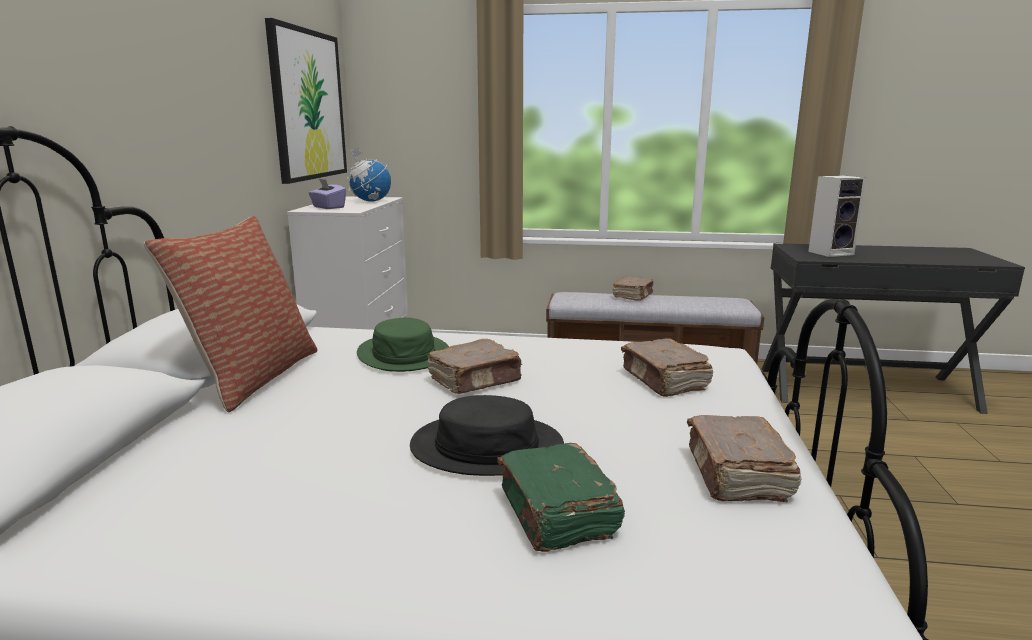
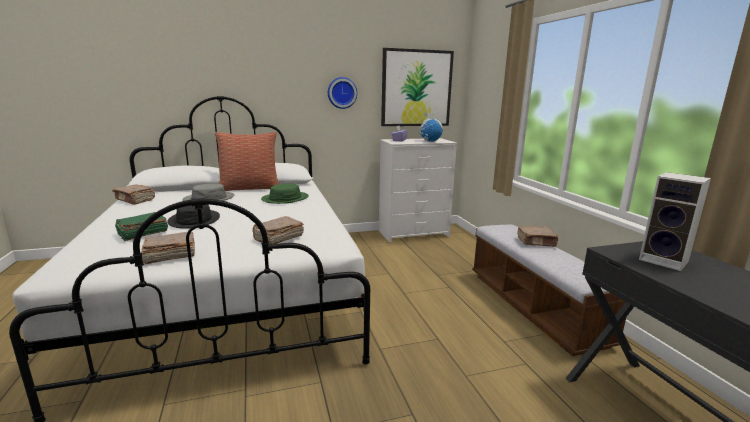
camera: 65 degrees right, 0 degrees up
brown book [428,339,522,394] -> brown book moved to [112,184,155,204]
none -> grey hat [183,183,235,201]
none -> wall clock [328,77,357,109]

